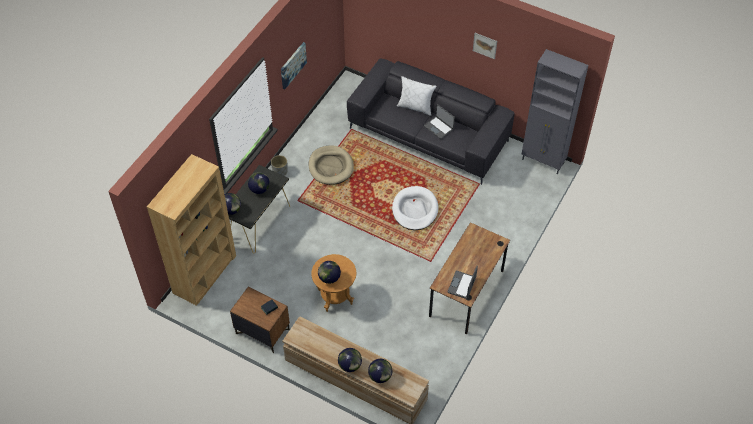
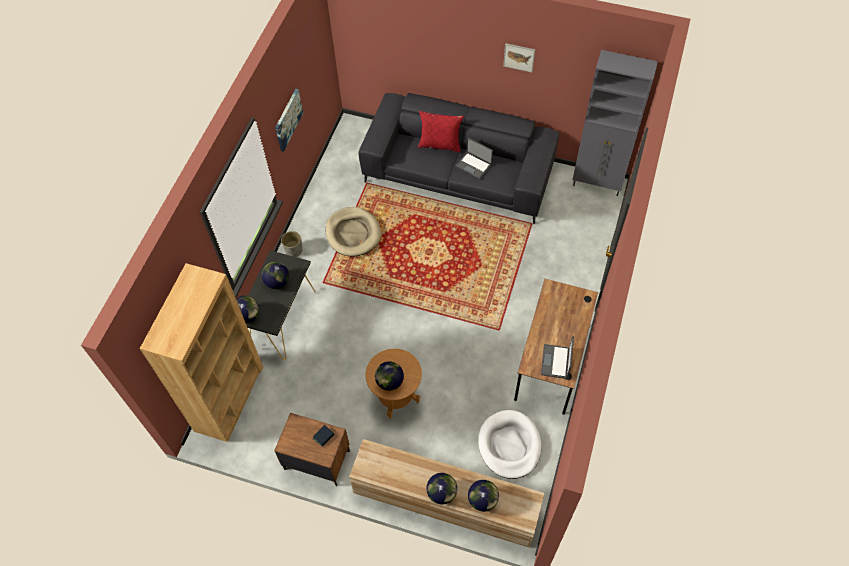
camera: 10 degrees left, 5 degrees up
white dog bed [392,186,438,230] -> white dog bed moved to [478,410,541,479]
white pillow [397,76,436,116] -> red pillow [418,111,464,153]

